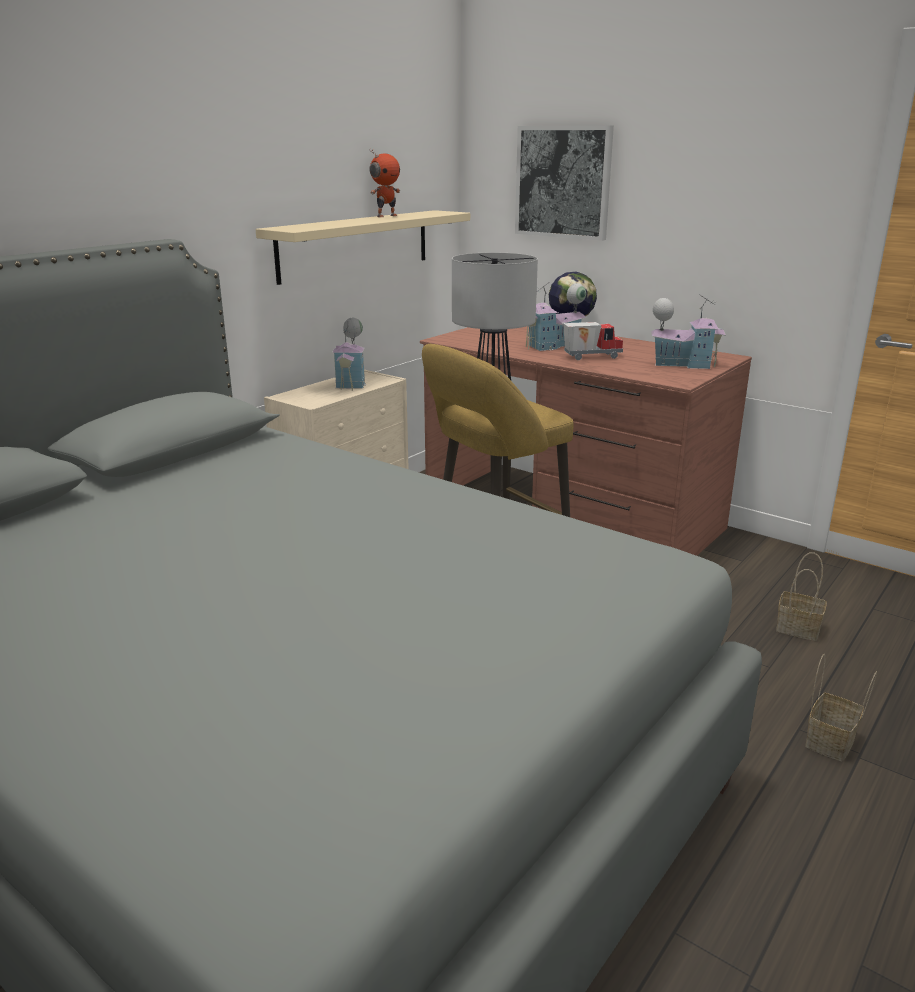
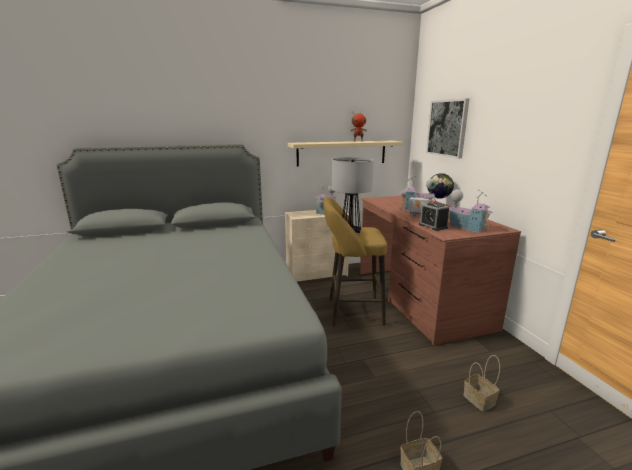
camera: 35 degrees right, 5 degrees down
none -> alarm clock [419,202,449,231]

